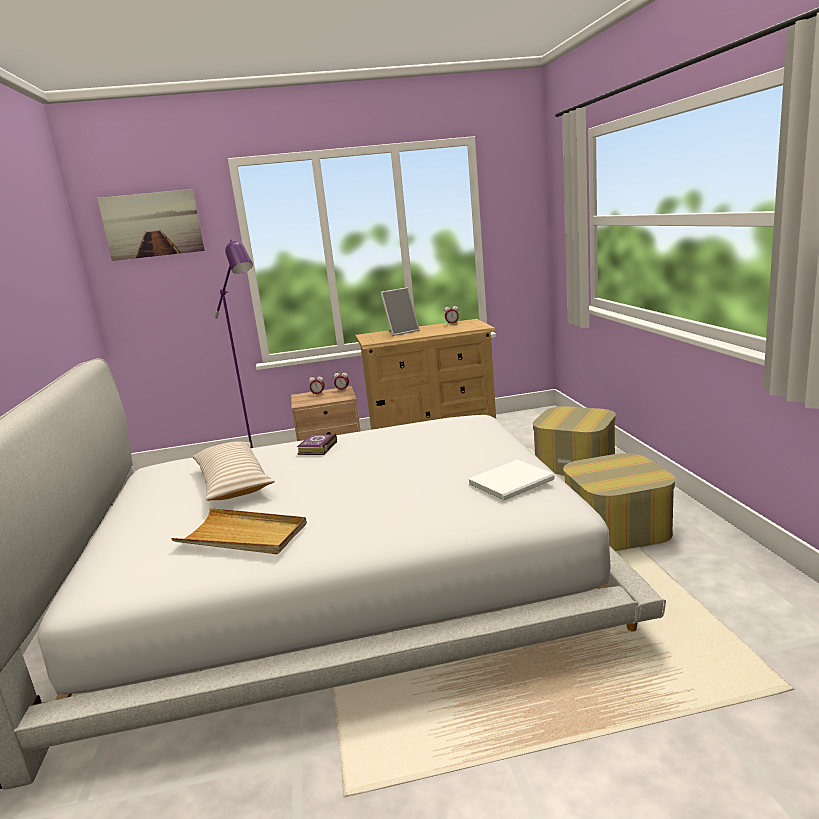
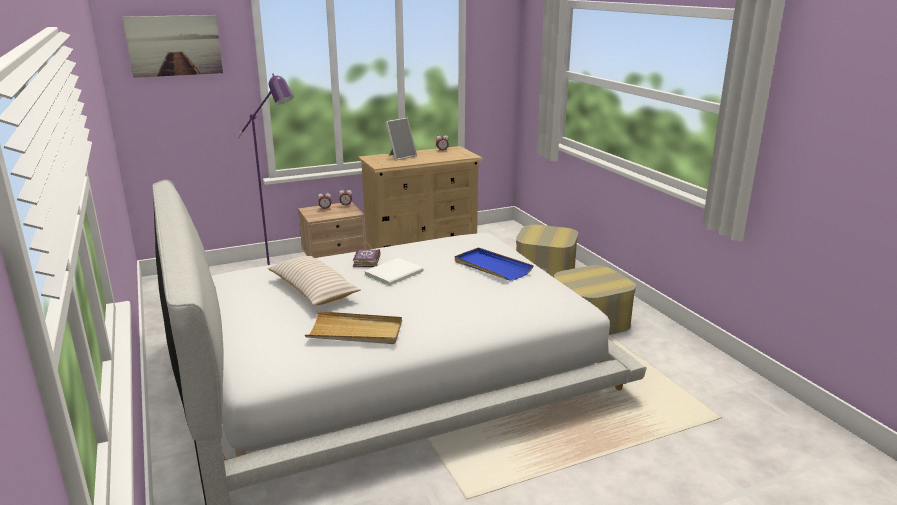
camera: 15 degrees left, 5 degrees up
white book [468,460,554,501] -> white book moved to [364,258,424,286]
none -> blue tray [455,247,534,281]

